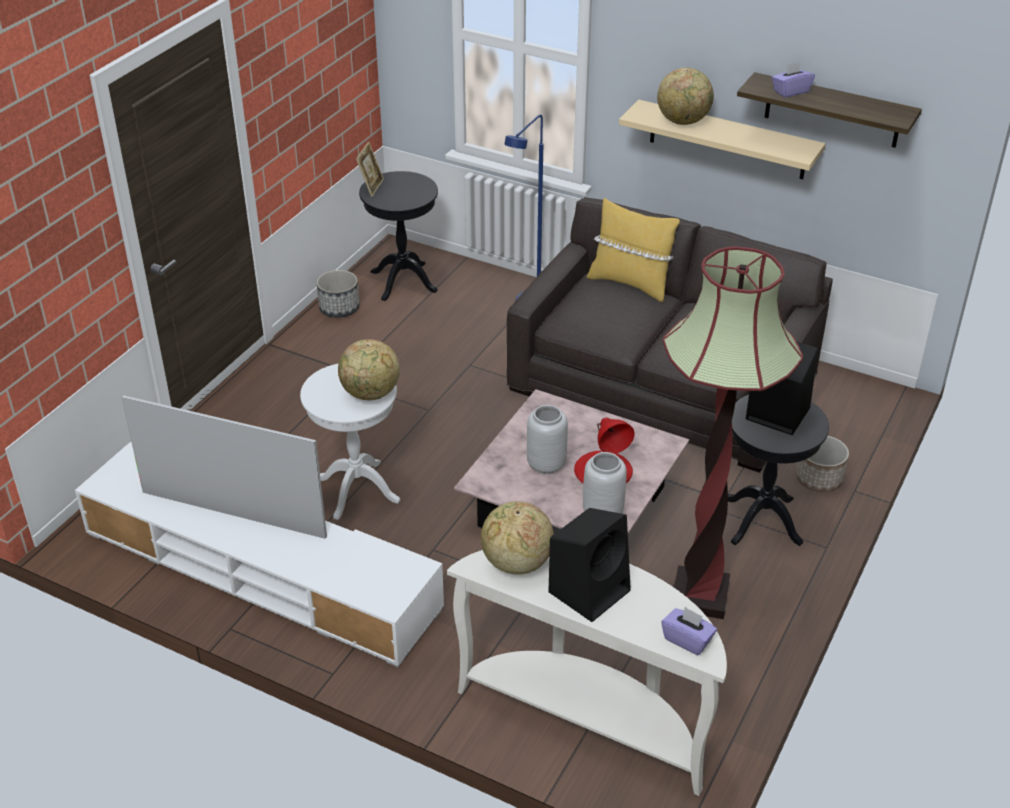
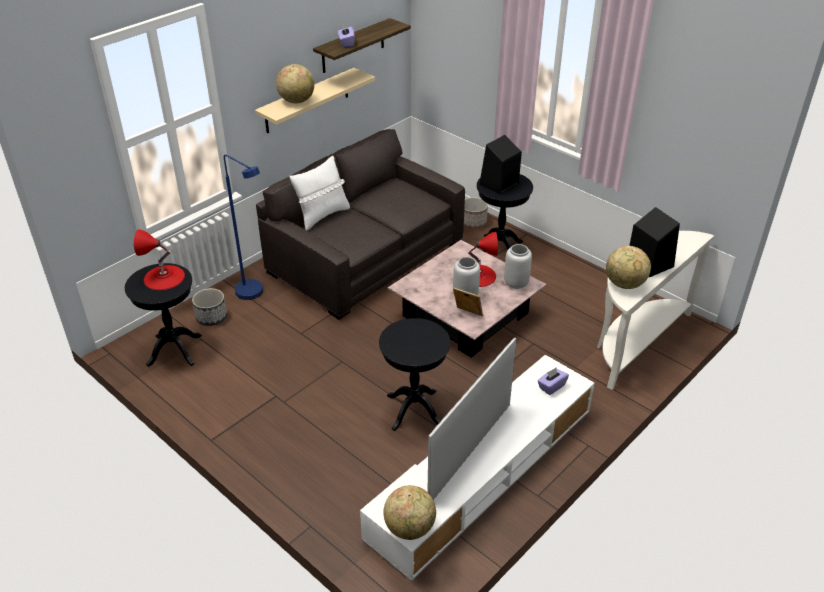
camera: 75 degrees left, 0 degrees up
white side table [300,363,400,520] -> black side table [379,318,450,431]
planter [316,270,360,318] -> planter moved to [192,288,227,326]
globe [338,339,400,400] -> globe moved to [384,485,436,540]
picture frame [356,142,384,197] -> picture frame moved to [453,287,483,316]
yellow pillow [587,198,680,302] -> white pillow [289,156,350,231]
purple tissue box [661,607,717,655] -> purple tissue box moved to [538,368,569,395]
floor lamp [663,246,803,619] -> none
none -> red table lamp [134,229,185,290]

